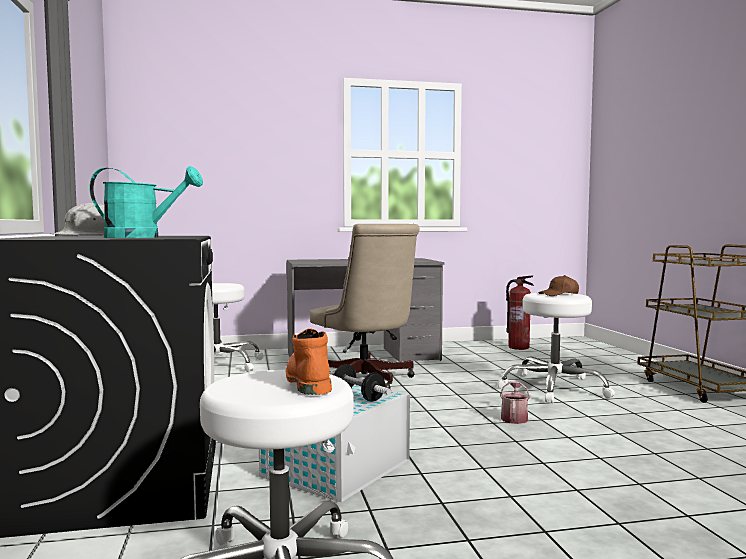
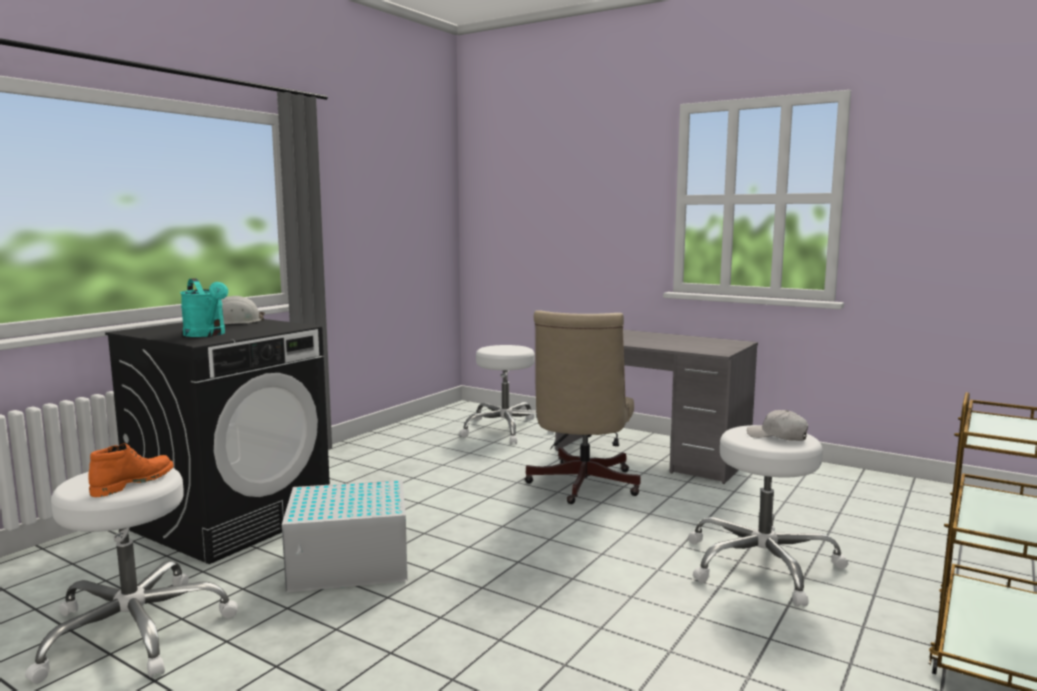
camera: 45 degrees right, 5 degrees up
dumbbell [330,364,391,401] -> none
watering can [500,381,530,424] -> none
fire extinguisher [506,275,534,350] -> none
brown cap [539,275,579,296] -> white cap [747,410,808,441]

